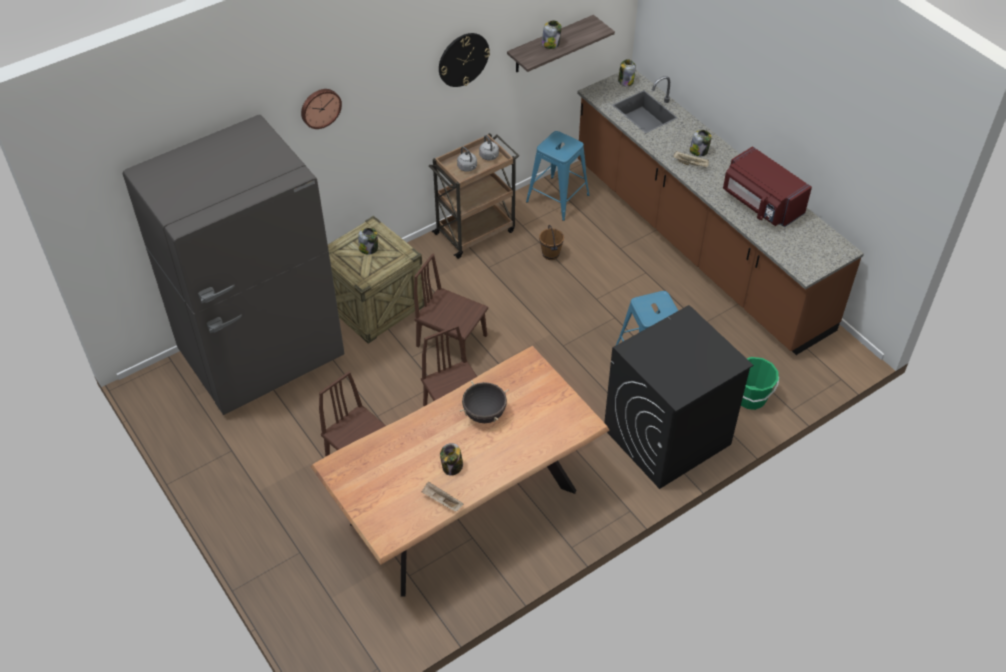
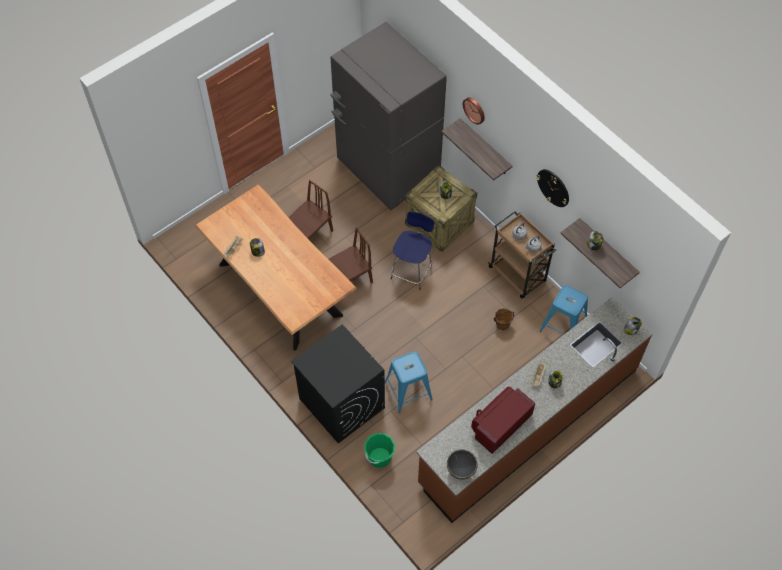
camera: 85 degrees right, 10 degrees up
brown chair [414,254,488,359] -> blue stool [391,212,434,290]
black cooking pot [459,381,509,423] -> black cooking pot moved to [446,449,478,480]
none -> shelf [441,119,513,181]

